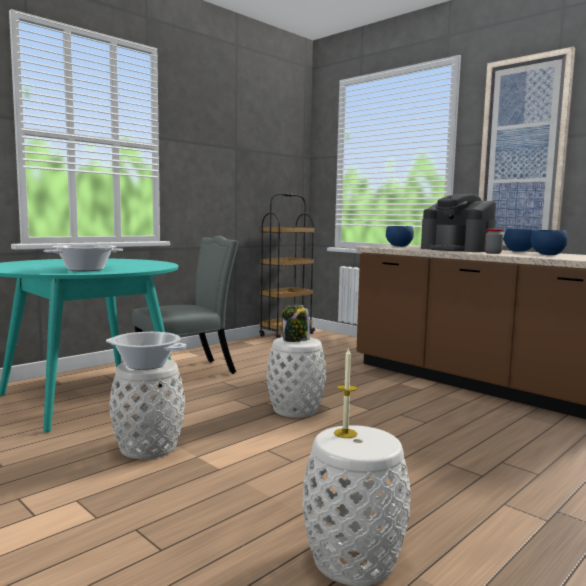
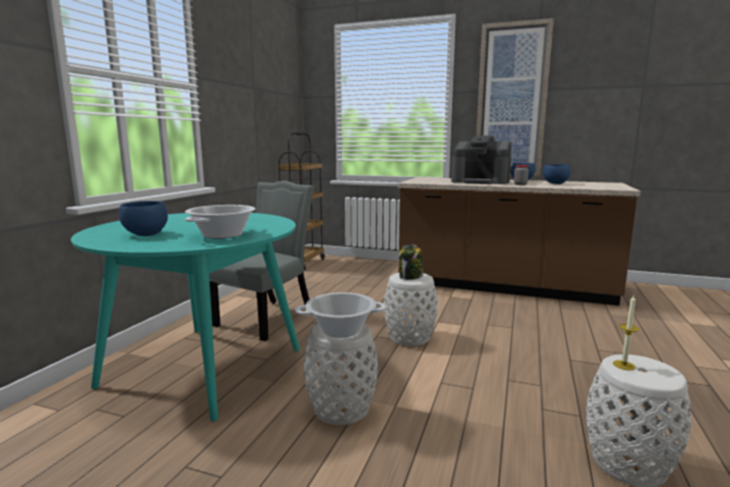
camera: 25 degrees left, 5 degrees up
blue bowl [386,226,414,247] -> blue bowl moved to [119,201,168,236]

